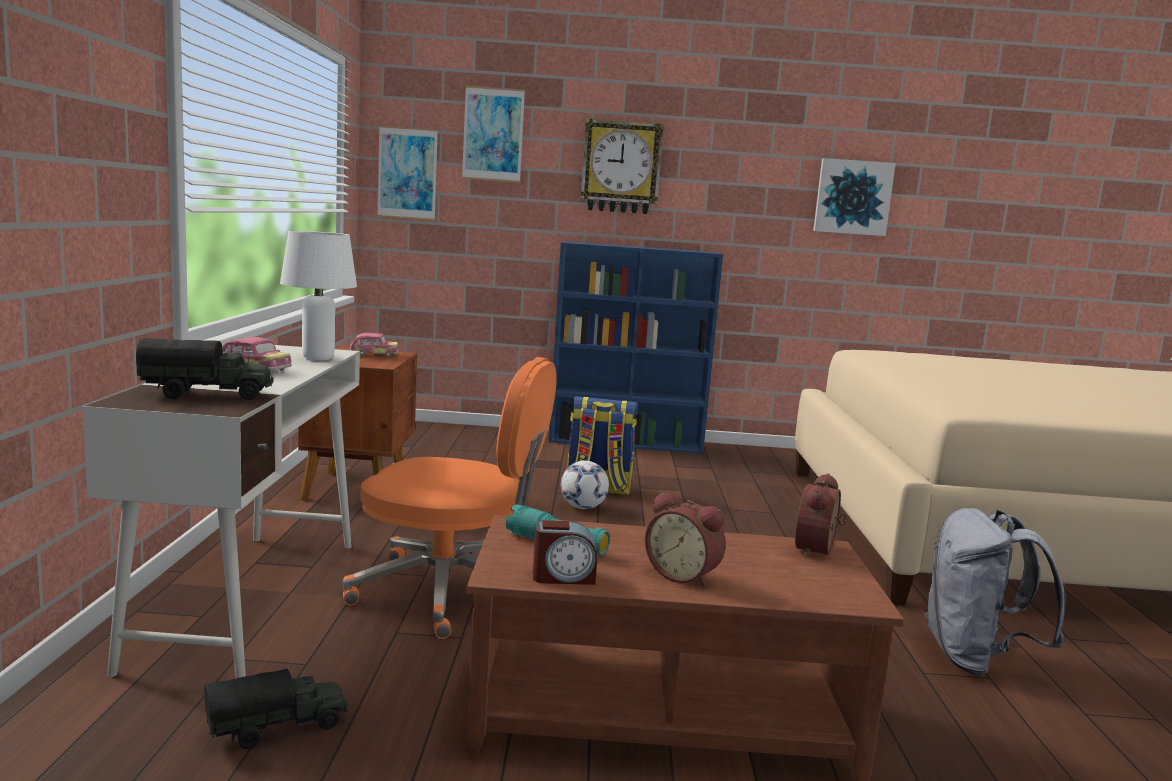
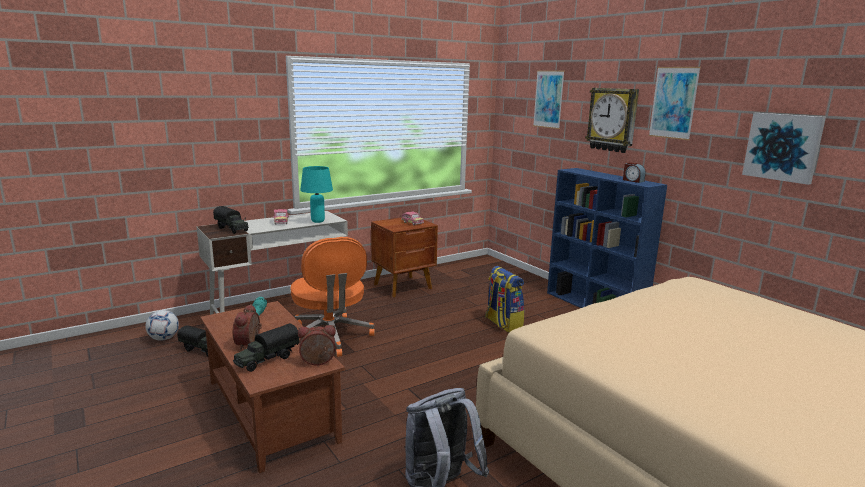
camera: 55 degrees right, 5 degrees up
white table lamp [280,231,357,361] -> turquoise table lamp [300,166,333,223]
picture [377,125,438,221] -> picture moved to [649,67,701,140]
alarm clock [533,520,597,585] -> alarm clock moved to [623,162,646,183]
football [561,461,609,509] -> football moved to [145,310,179,341]
none -> toy truck [233,323,300,372]

